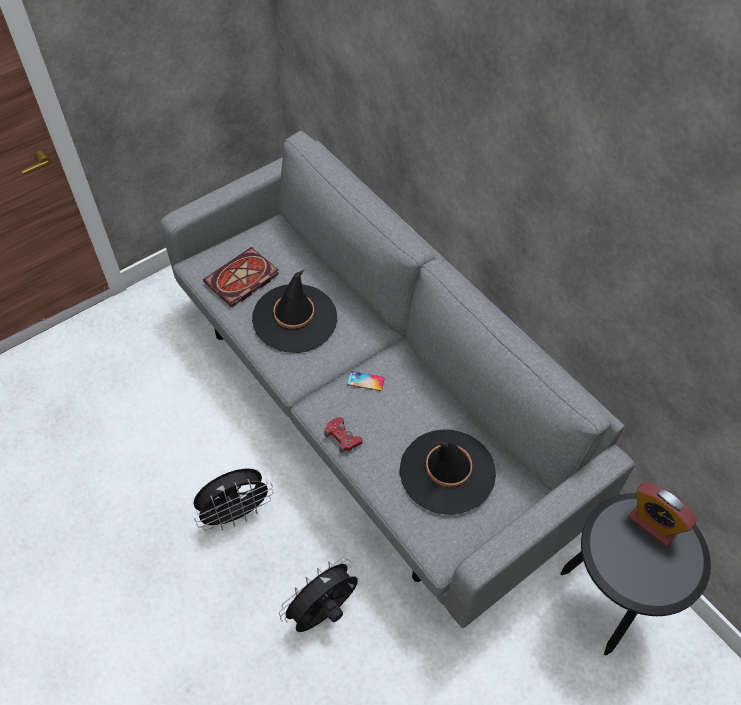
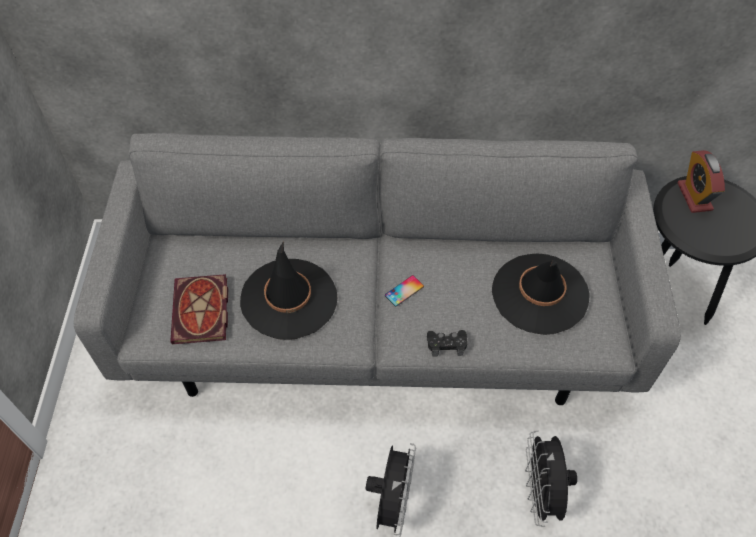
camera: 50 degrees left, 0 degrees up
red game controller [324,417,363,453] -> black game controller [427,330,468,357]
alarm clock [628,482,697,546] -> alarm clock turned 90 degrees clockwise [677,150,725,213]

